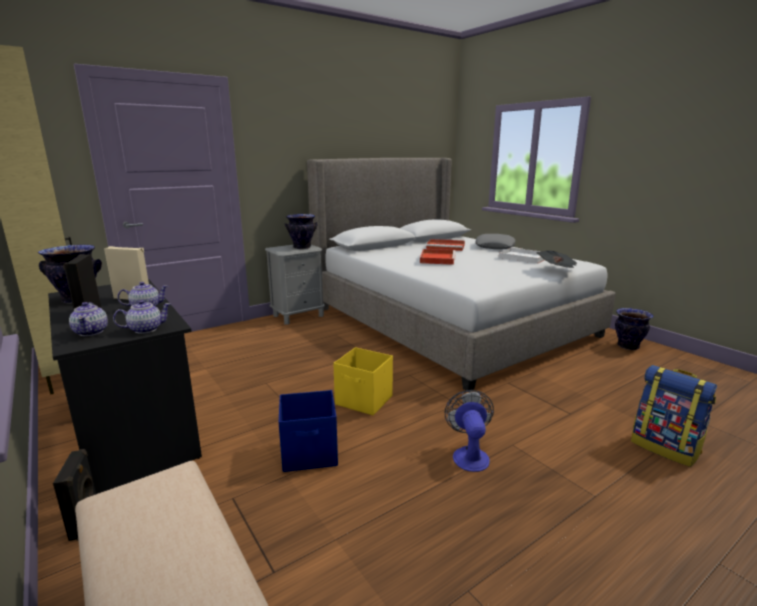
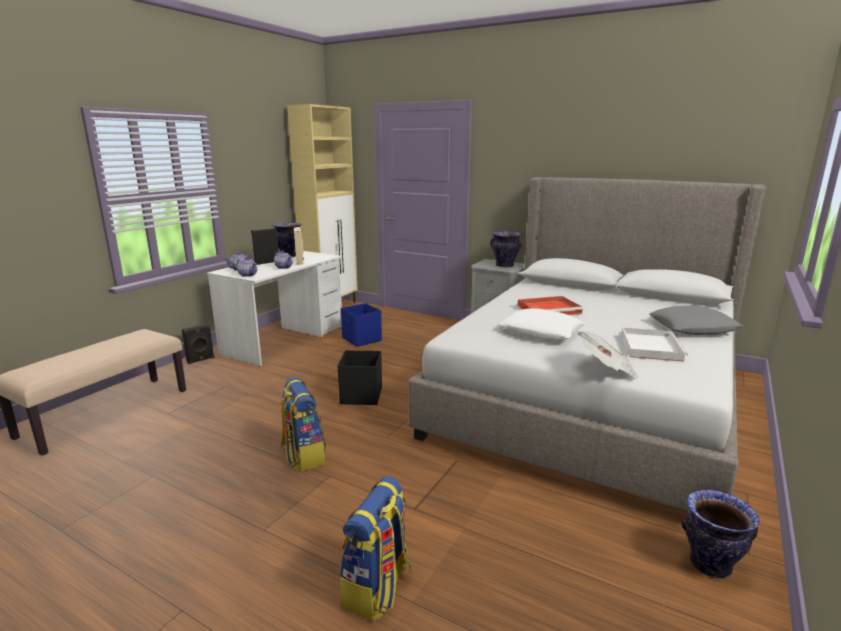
camera: 65 degrees right, 0 degrees up
black desk [48,279,202,494] -> white desk [207,251,342,366]
blue storage box [279,390,338,472] -> blue storage box moved to [341,303,382,347]
yellow storage box [333,347,393,415] -> black storage box [338,350,382,405]
red tray [426,239,465,251] -> none
fan [445,390,494,472] -> backpack [281,377,326,471]
none -> white pillow [499,309,585,341]

